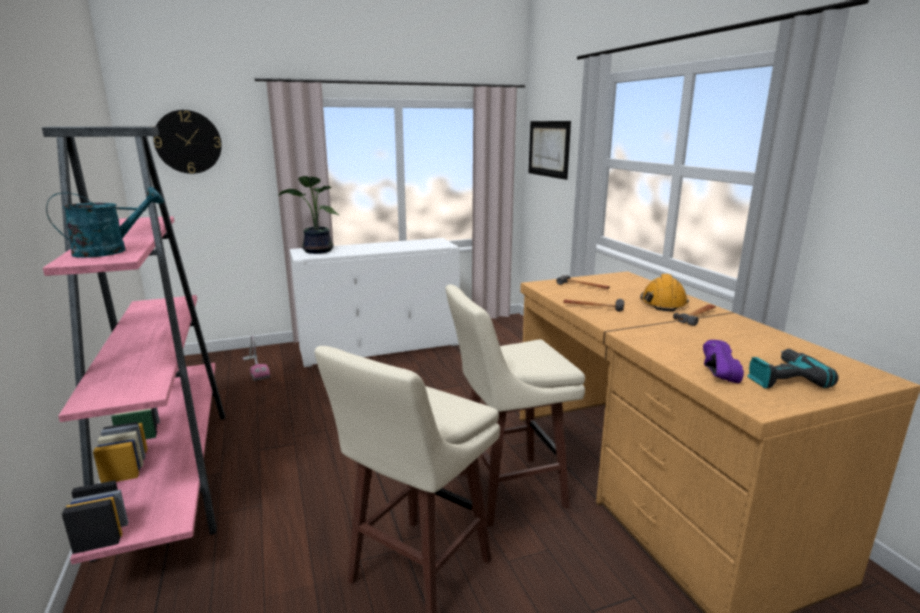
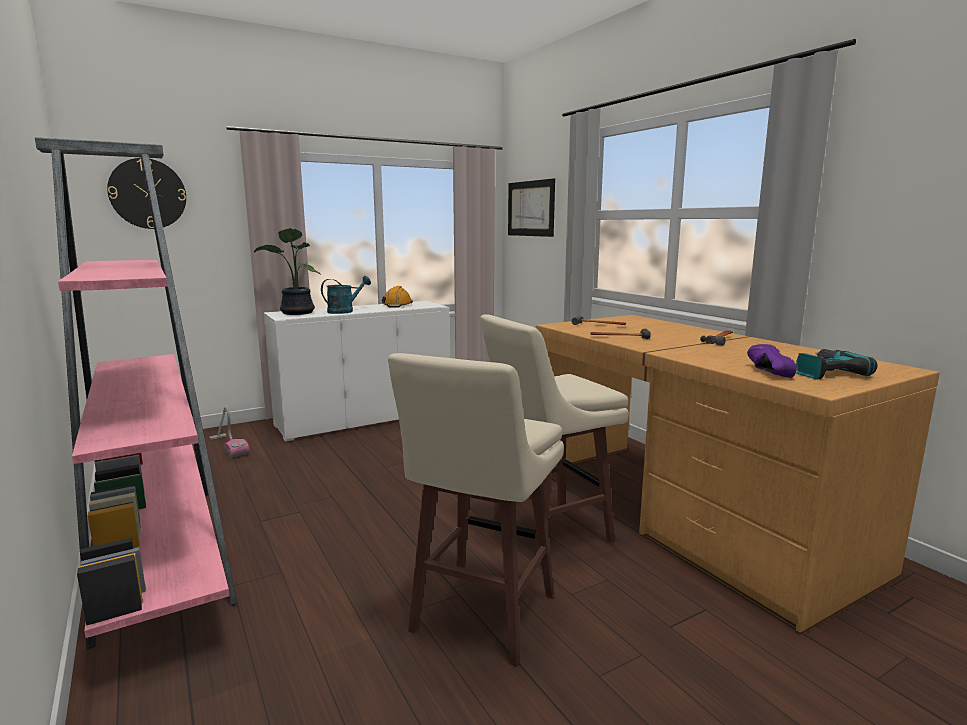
camera: 10 degrees left, 5 degrees down
turquoise watering can [46,187,164,258] -> turquoise watering can moved to [321,276,371,314]
orange hard hat [640,274,689,311] -> orange hard hat moved to [382,286,413,308]

